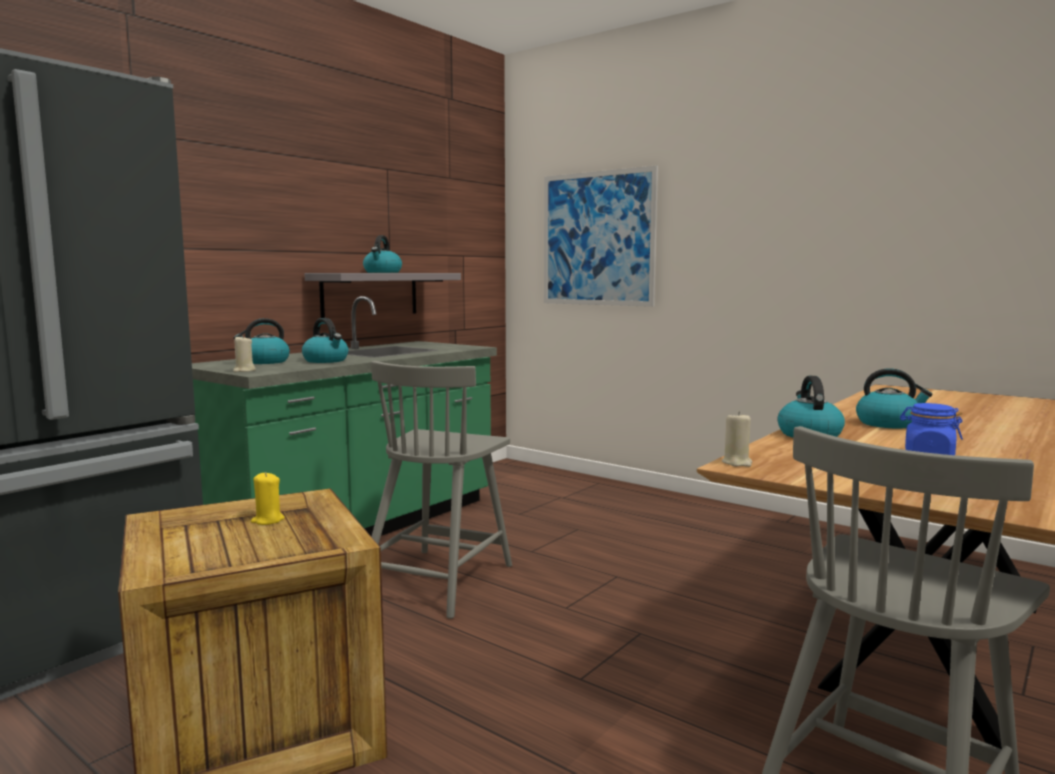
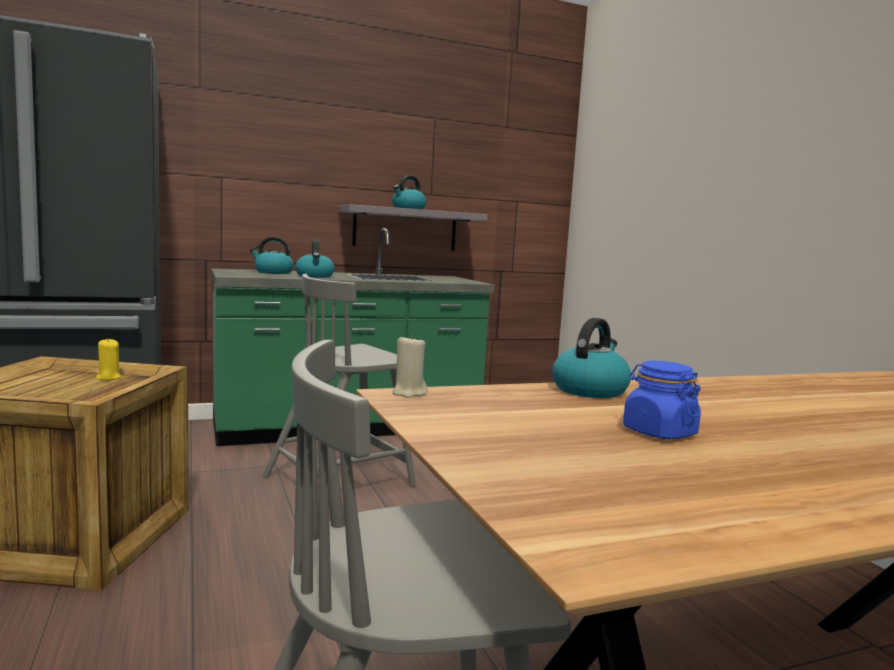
camera: 30 degrees right, 0 degrees up
beige candle [233,335,256,372] -> none
picture [544,165,658,307] -> none
kettle [856,368,932,429] -> none

